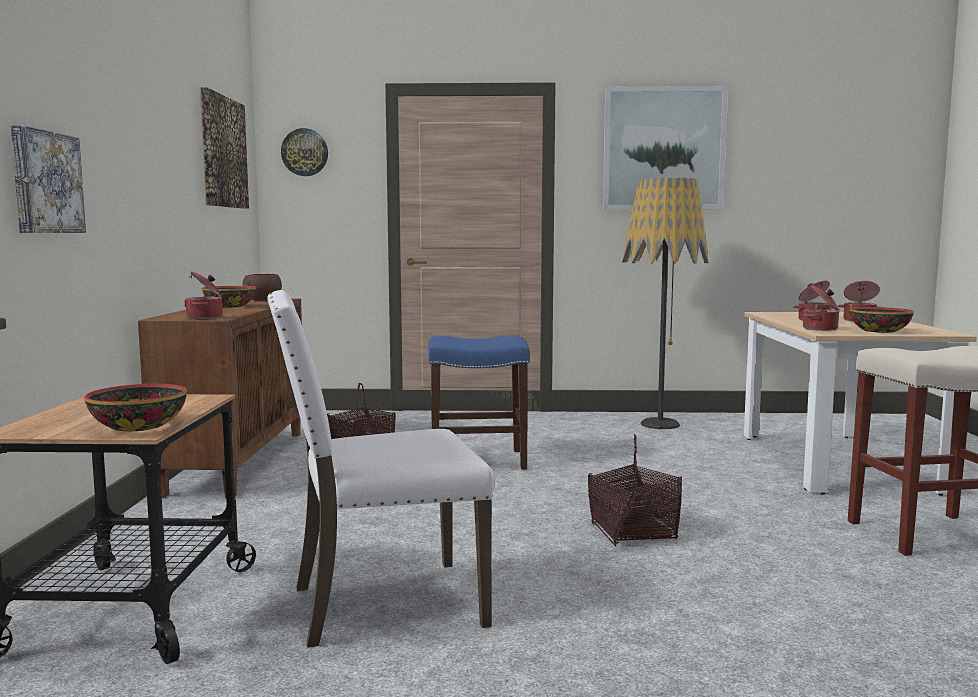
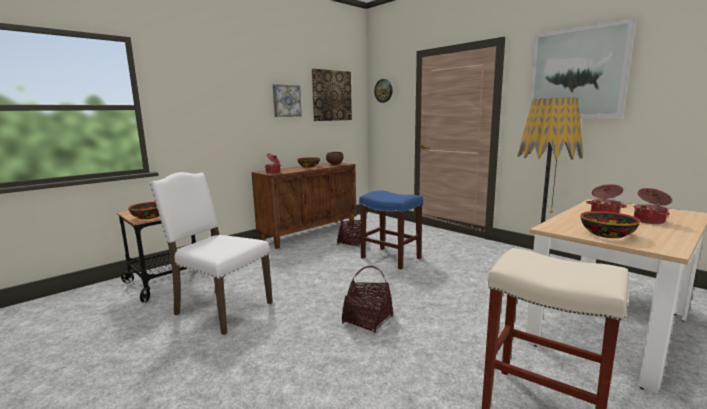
camera: 45 degrees right, 5 degrees up
picture [11,125,86,233] -> picture moved to [273,84,302,117]
cooking pot [803,285,839,331] -> none

